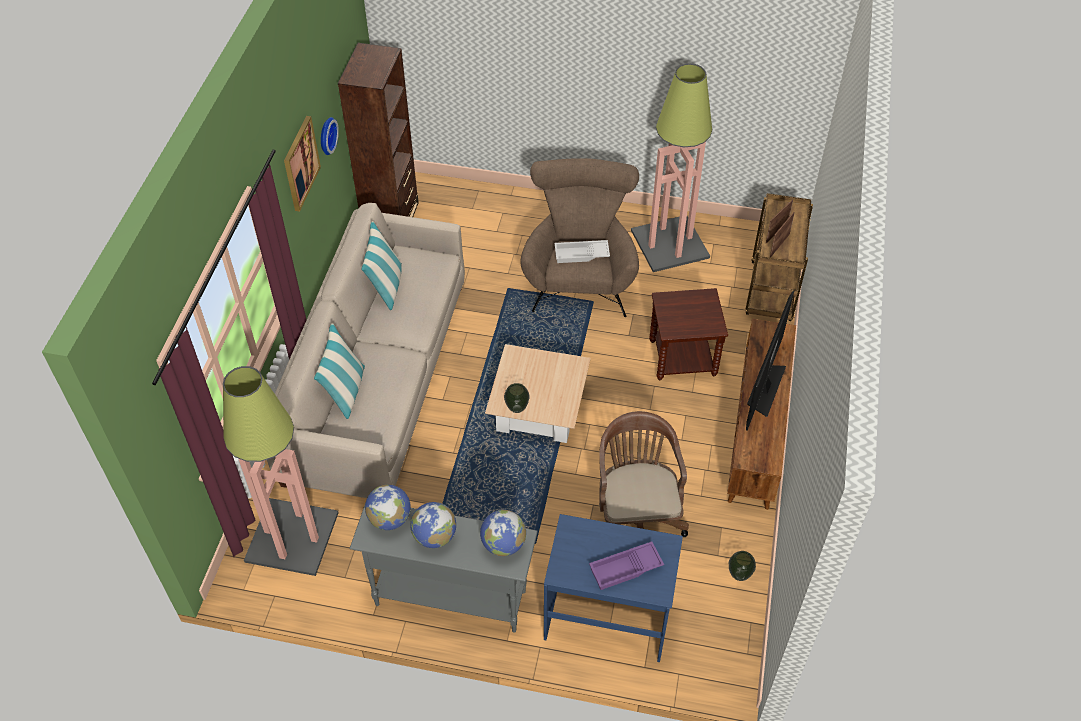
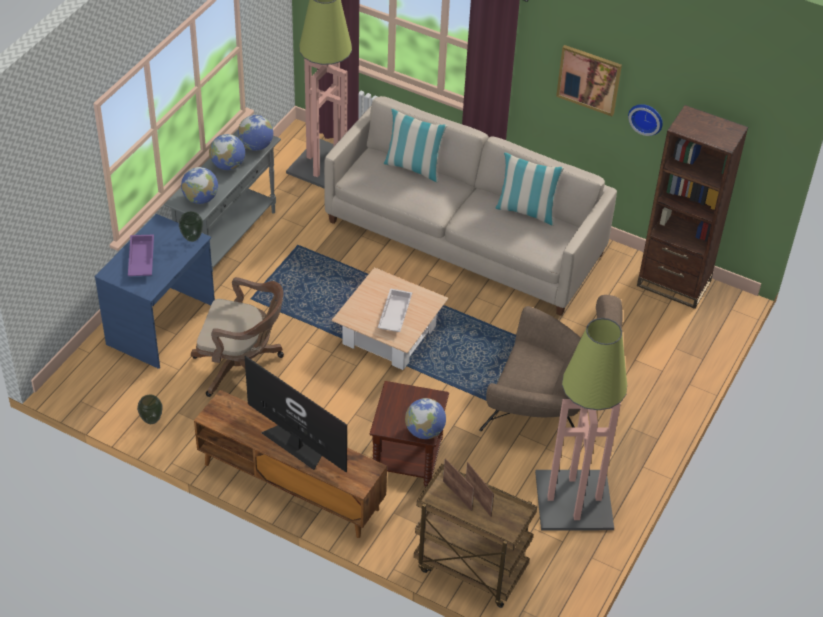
camera: 105 degrees right, 5 degrees down
vase [504,383,530,413] -> vase moved to [179,211,203,242]
white tray [555,240,610,263] -> white tray moved to [378,288,412,332]
none -> globe [405,398,446,439]

